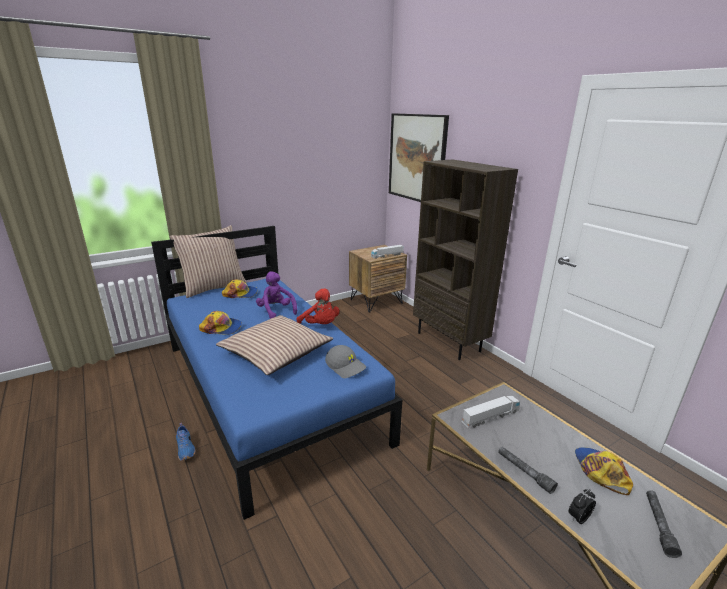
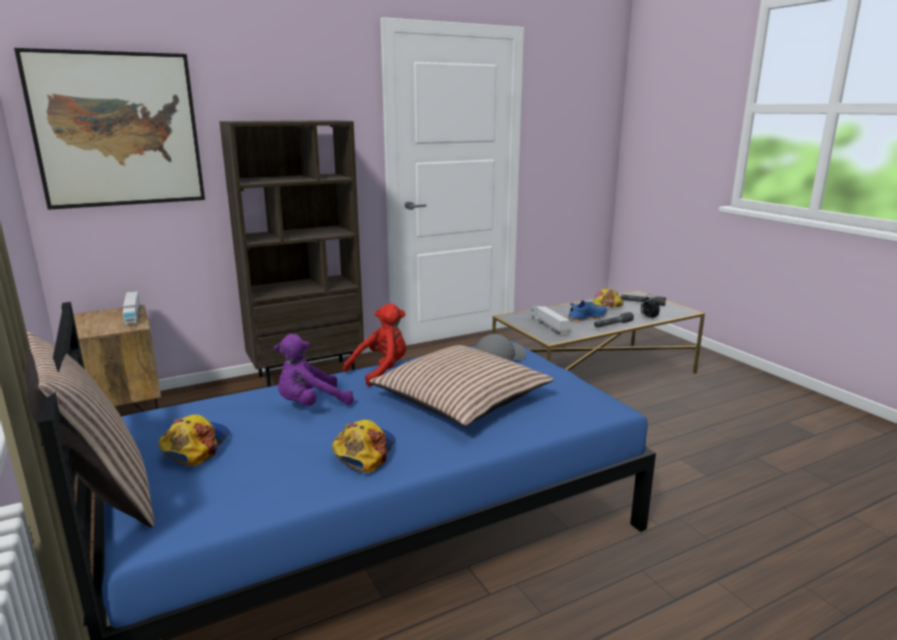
camera: 85 degrees left, 5 degrees down
blue shoe [176,423,196,461] -> blue shoe moved to [568,300,607,322]

